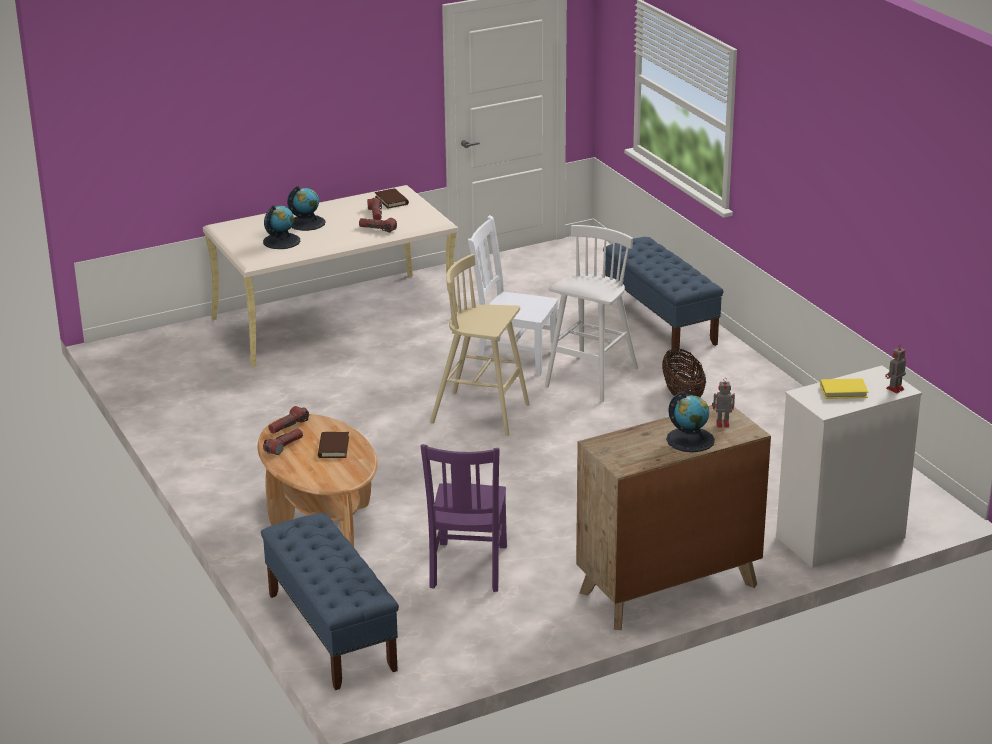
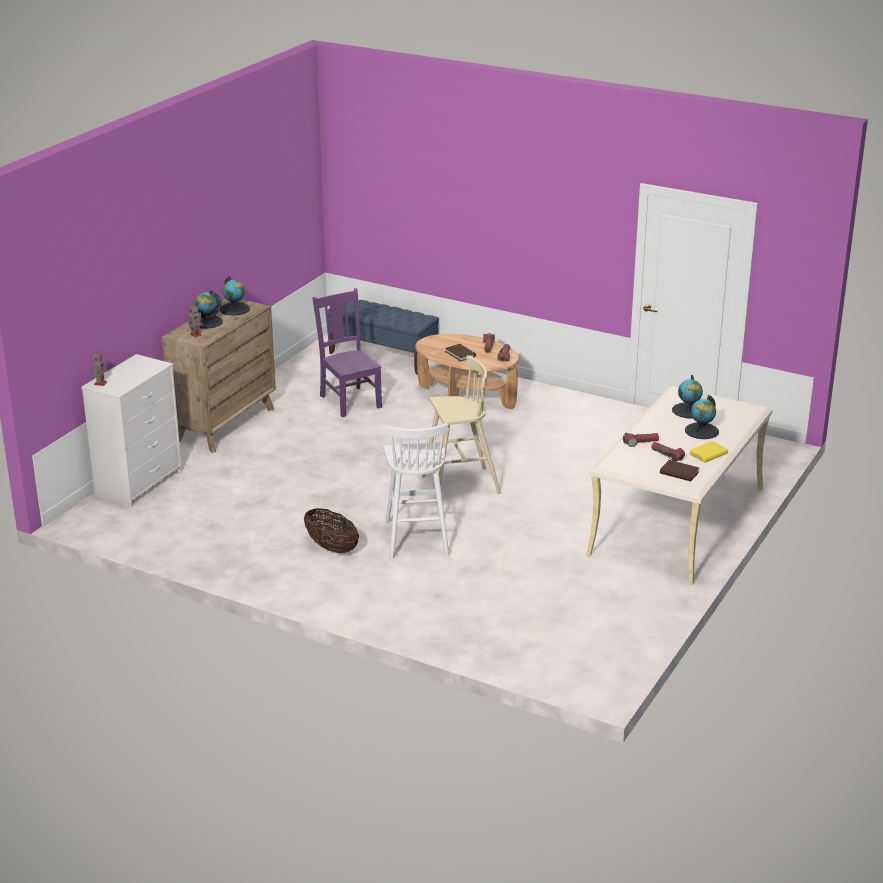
camera: 145 degrees right, 0 degrees up
white chair [468,215,558,376] -> none
blue bench [603,237,724,351] -> none
yellow book [820,378,868,399] -> yellow book moved to [689,441,728,463]
none -> globe [220,276,250,315]

